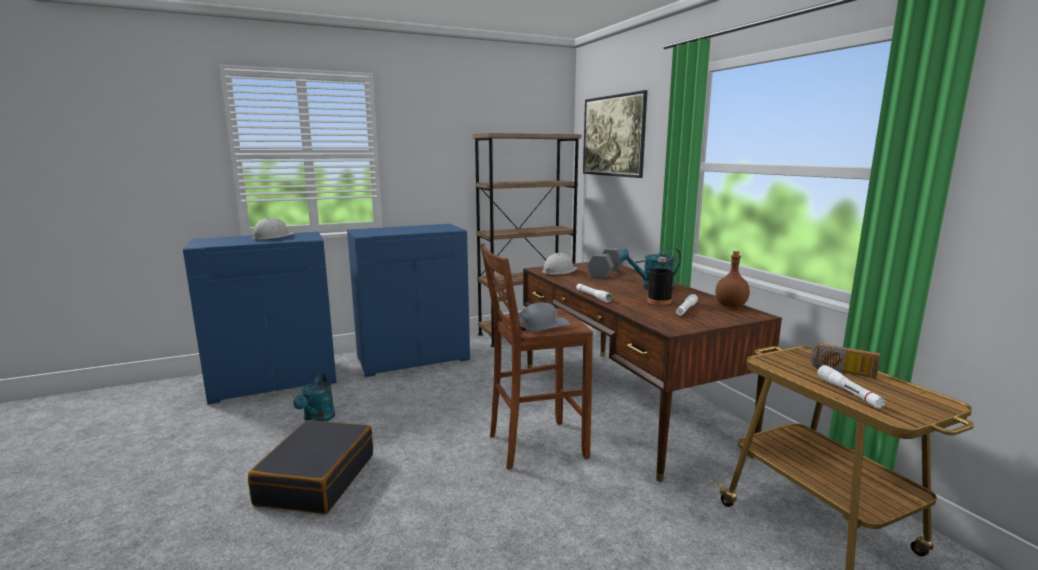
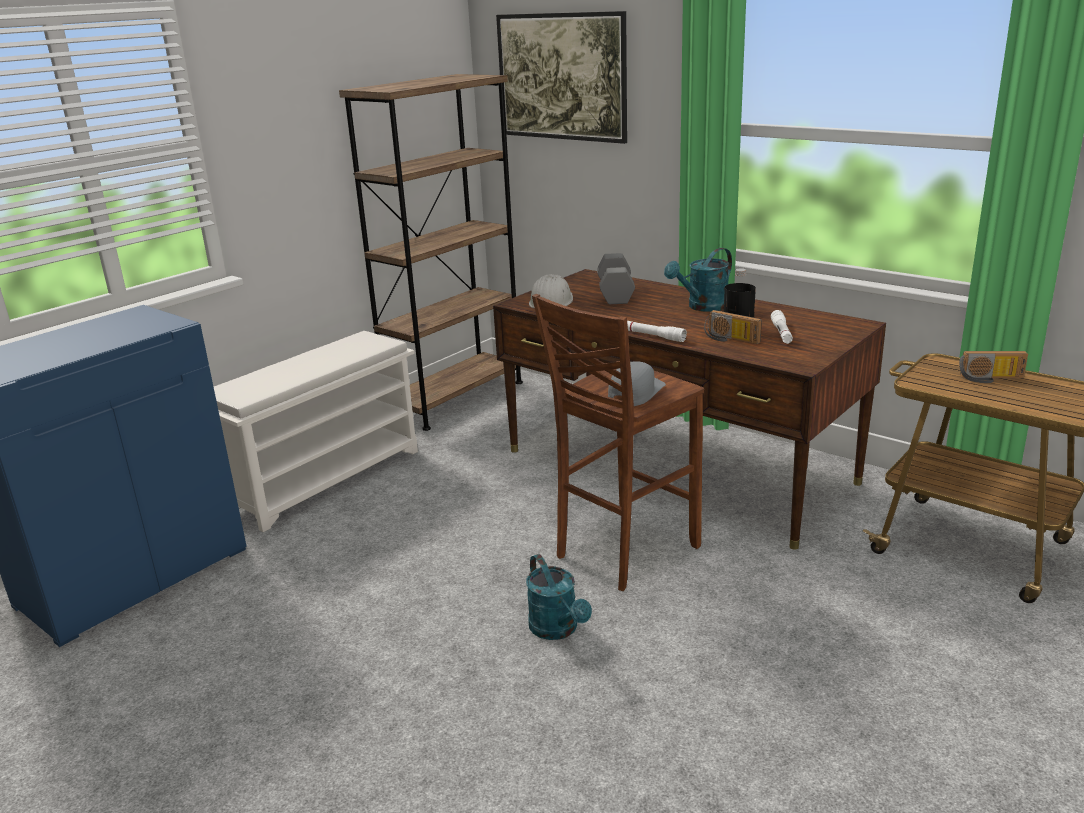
camera: 25 degrees left, 10 degrees up
black suitcase [248,420,373,514] -> none
white hard hat [252,218,294,240] -> none
turquoise watering can [293,373,335,422] -> turquoise watering can moved to [526,554,592,640]
blue cabinet [347,224,470,377] -> white shoe rack [214,331,418,532]
brown bottle [715,251,750,308] -> none
white flashlight [818,365,885,409] -> none
none -> radio [704,310,762,344]

